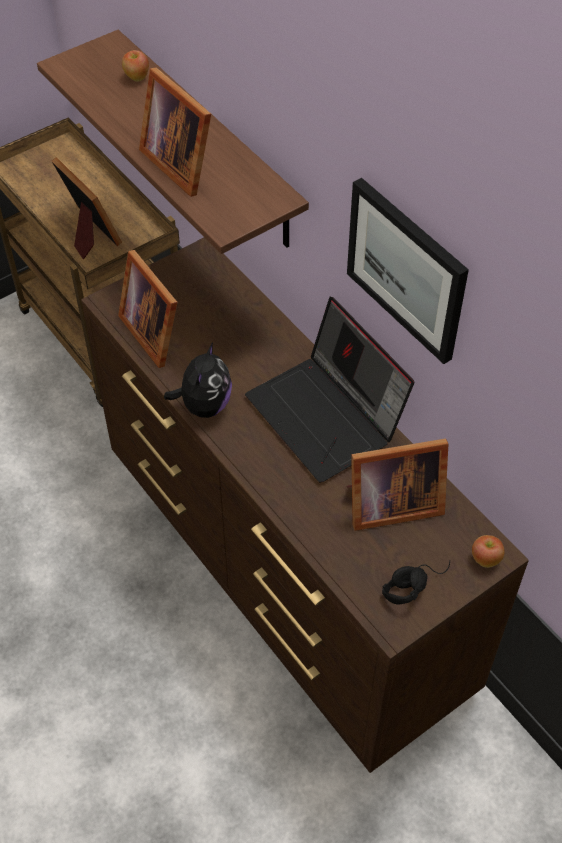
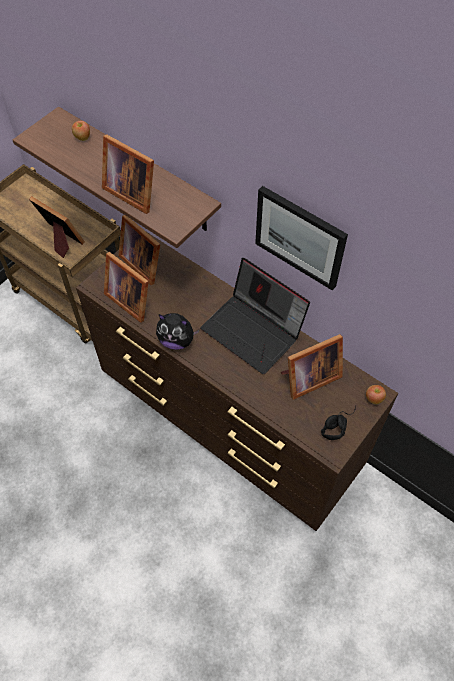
camera: 15 degrees left, 5 degrees up
plush toy [164,342,232,418] -> plush toy turned 105 degrees clockwise [156,313,200,350]
none -> picture frame [118,215,160,285]

